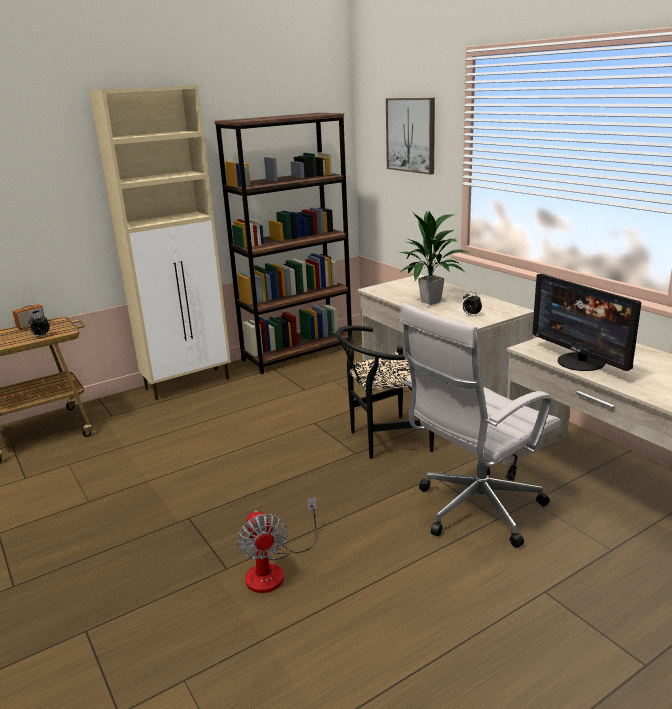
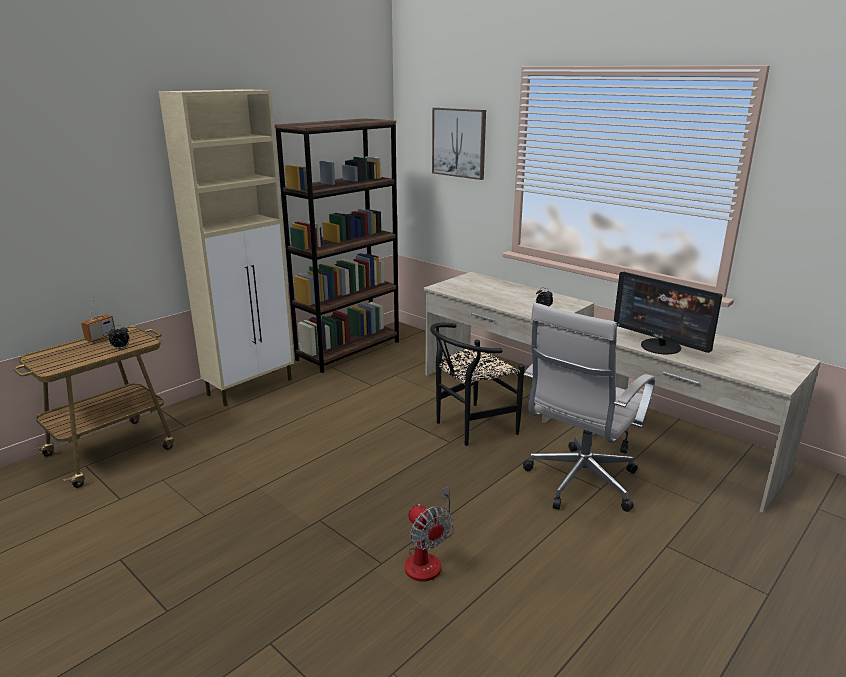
camera: 15 degrees left, 0 degrees up
potted plant [399,211,468,305] -> none

